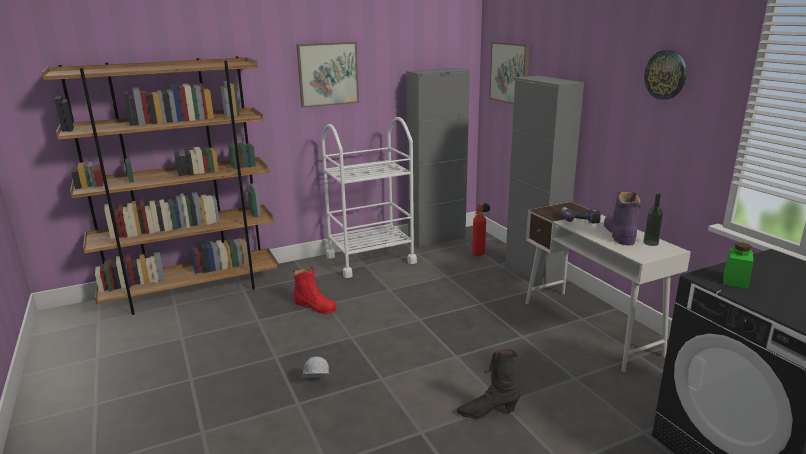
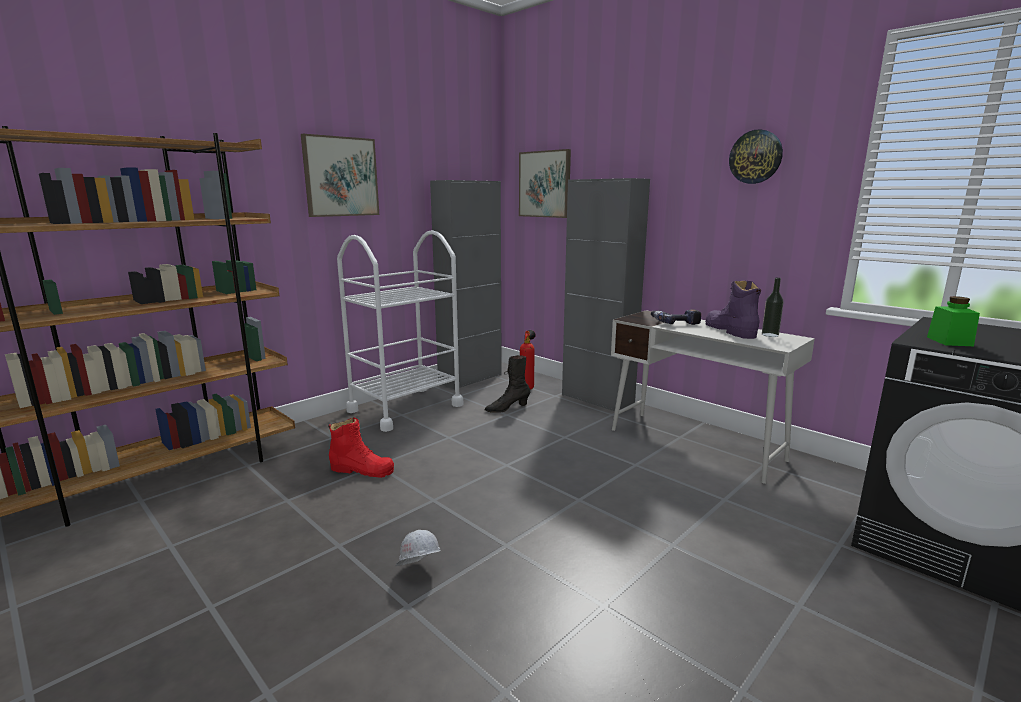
camera: 20 degrees left, 5 degrees down
black boot [457,349,521,419] -> black boot moved to [485,355,530,413]

